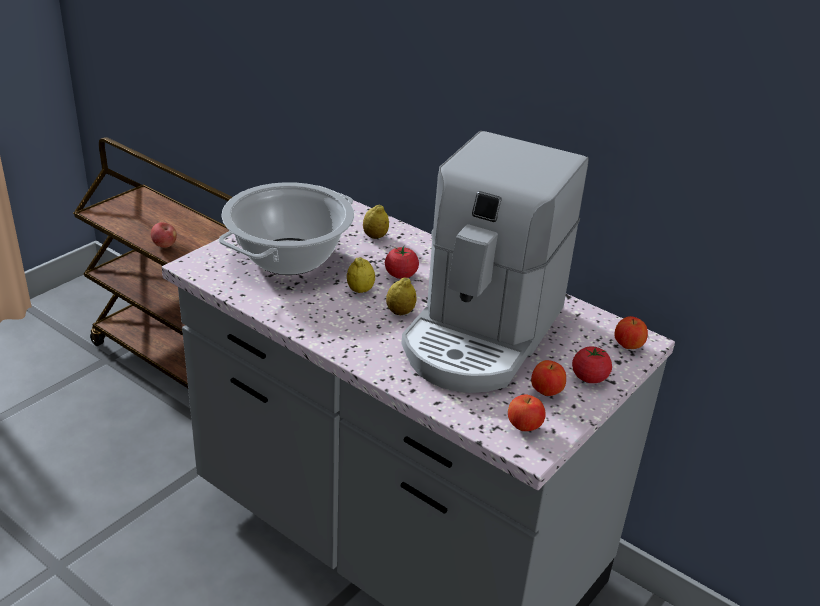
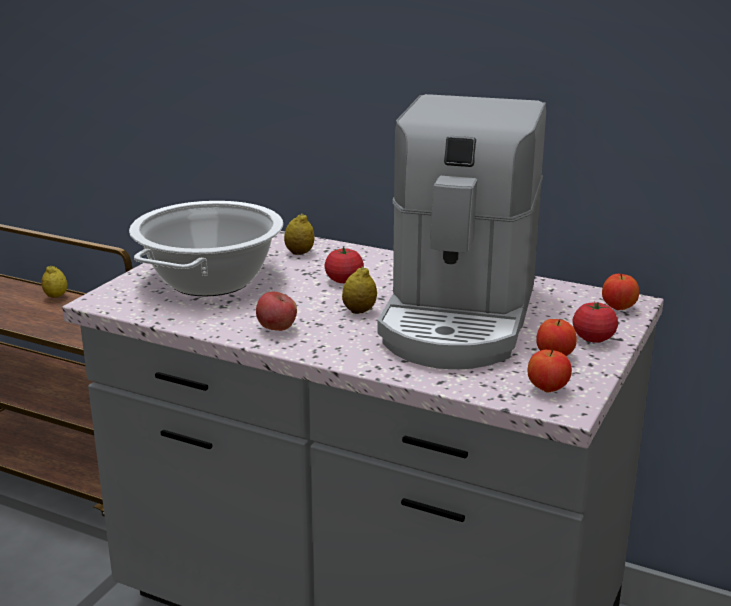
camera: 10 degrees left, 10 degrees down
apple [151,222,177,248] -> apple moved to [256,292,297,331]
lemon [347,257,375,293] -> lemon moved to [41,265,68,298]

